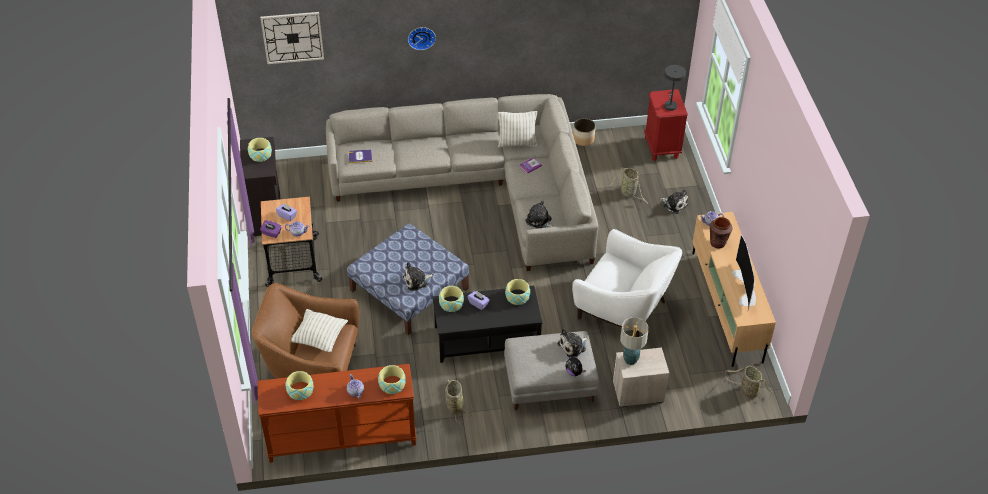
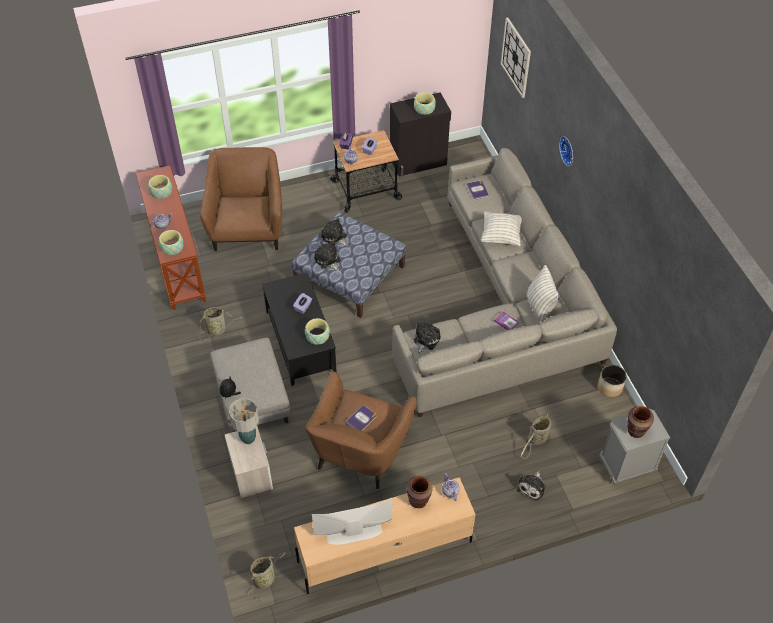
camera: 80 degrees right, 5 degrees up
pillow [291,309,348,352] -> pillow moved to [481,212,522,246]
bowl [439,286,464,312] -> none
plush toy [558,328,588,358] -> plush toy moved to [321,218,348,246]
white armchair [572,229,682,337] -> brown armchair [306,371,417,489]
red nightstand [644,89,688,161] -> grey nightstand [600,408,670,485]
grey table lamp [664,65,686,111] -> brown vase [627,406,654,438]
none -> book [345,405,377,431]

